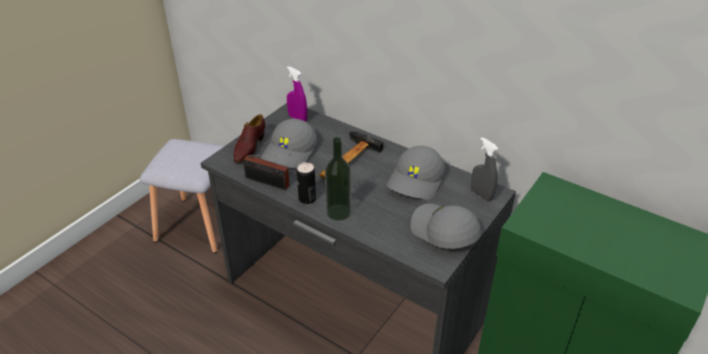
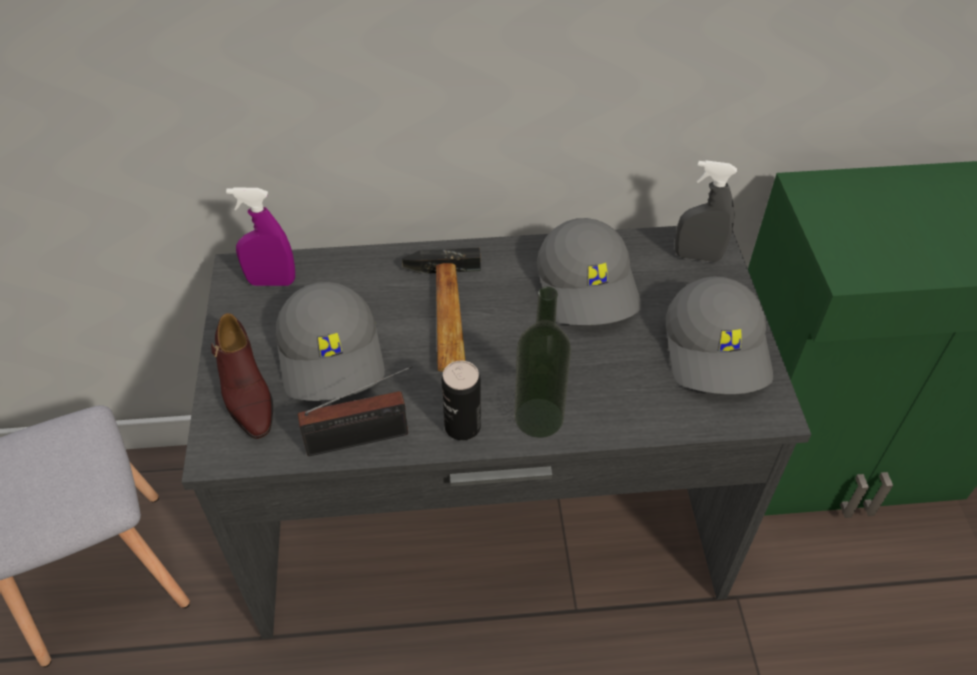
camera: 40 degrees left, 10 degrees up
grey cap [411,203,482,249] -> grey cap turned 105 degrees counterclockwise [666,276,773,394]

